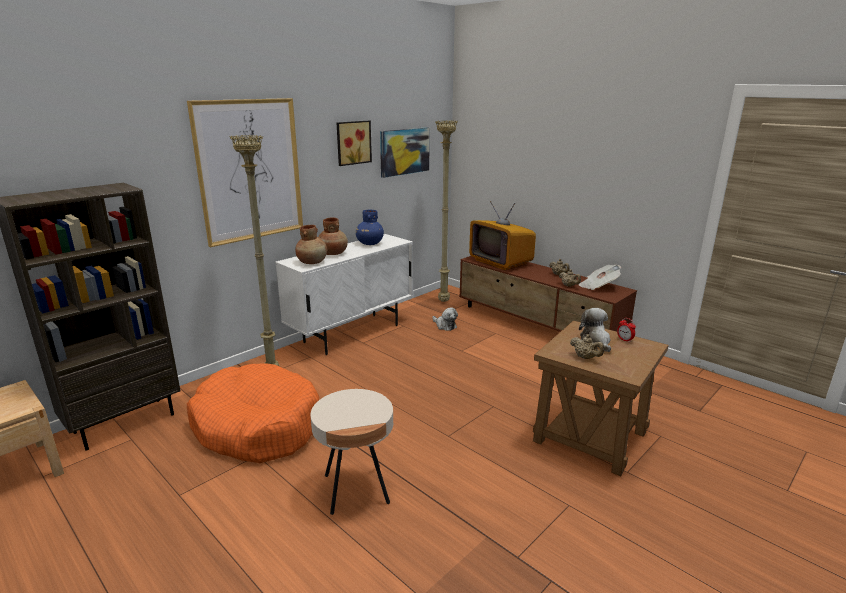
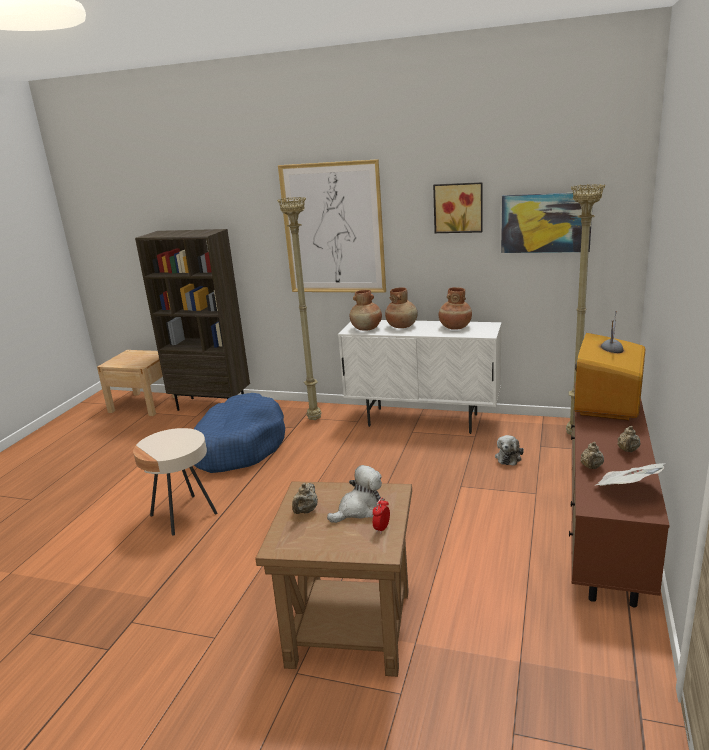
camera: 65 degrees right, 0 degrees up
orange dog bed [187,363,319,463] -> blue dog bed [194,393,285,473]
blue vase [356,210,384,245] -> brown vase [439,287,472,330]

